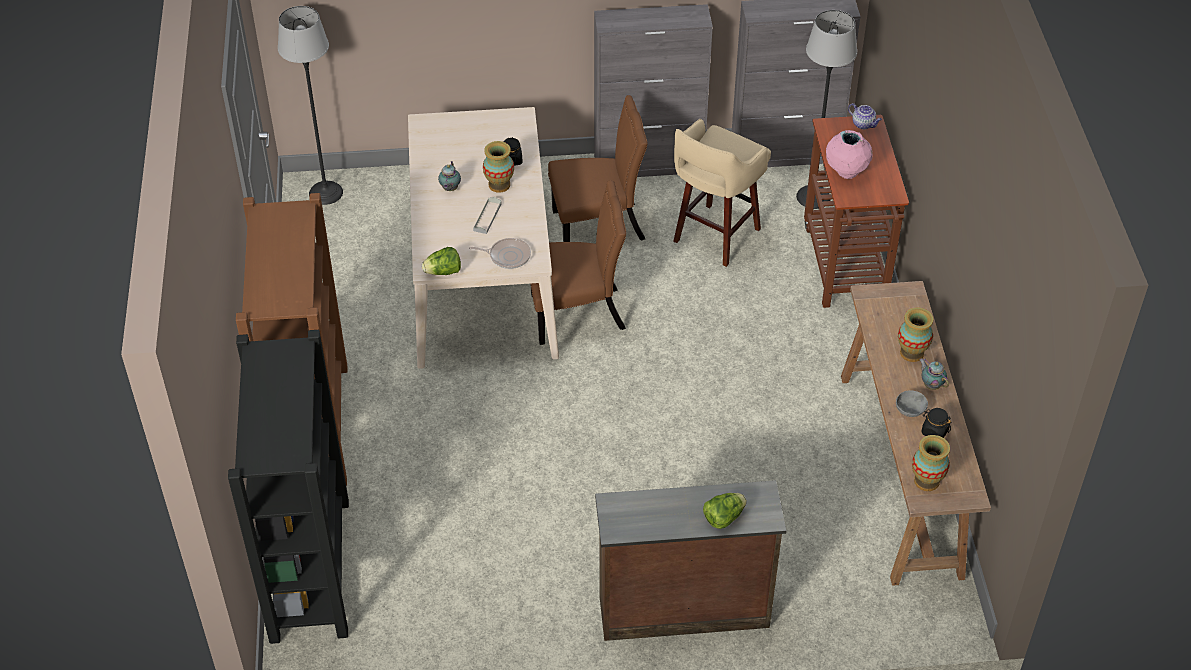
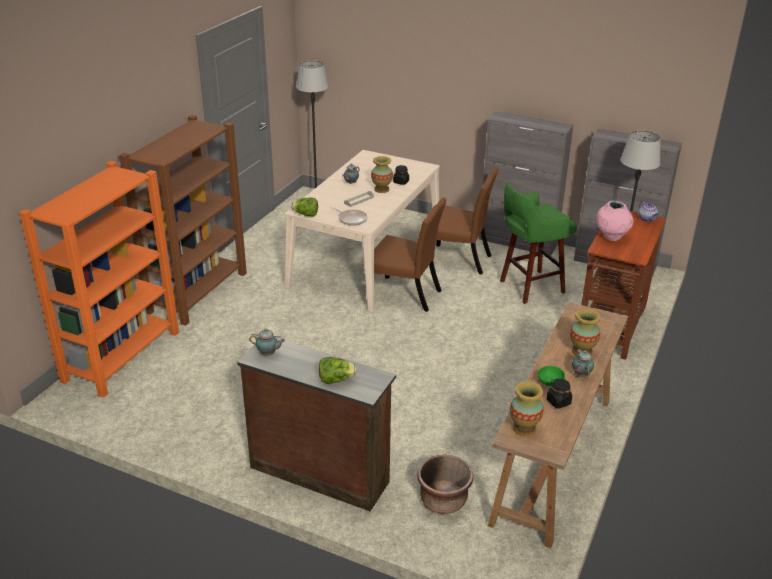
camera: 30 degrees right, 15 degrees down
black bookcase [228,330,349,644] -> orange bookcase [19,161,179,398]
beige stool [673,119,771,267] -> green stool [500,183,577,304]
grey bowl [896,390,928,417] -> green bowl [538,366,565,387]
none -> teapot [249,328,285,356]
none -> brown planter [417,455,473,514]

